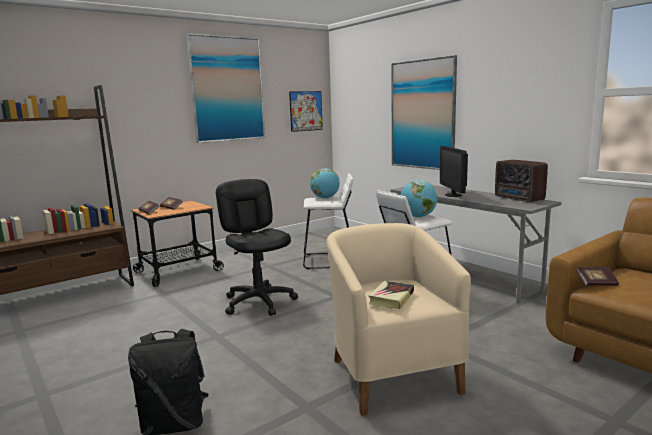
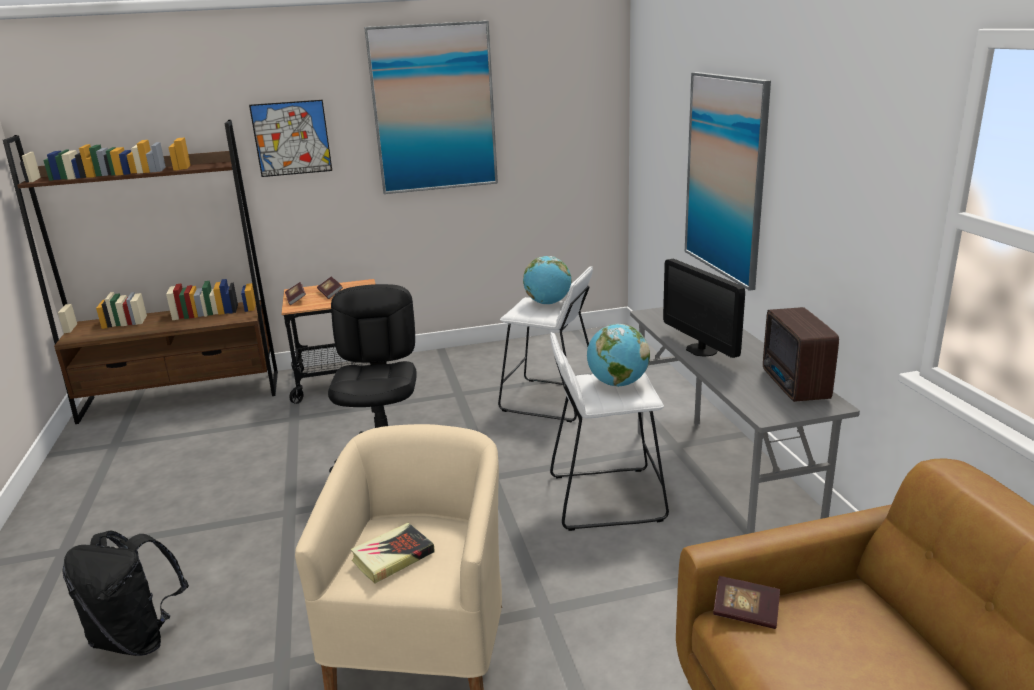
camera: 25 degrees right, 10 degrees up
picture [289,91,323,132] -> picture moved to [249,100,332,177]
monitor [440,146,468,197] -> monitor turned 45 degrees counterclockwise [663,259,745,358]

